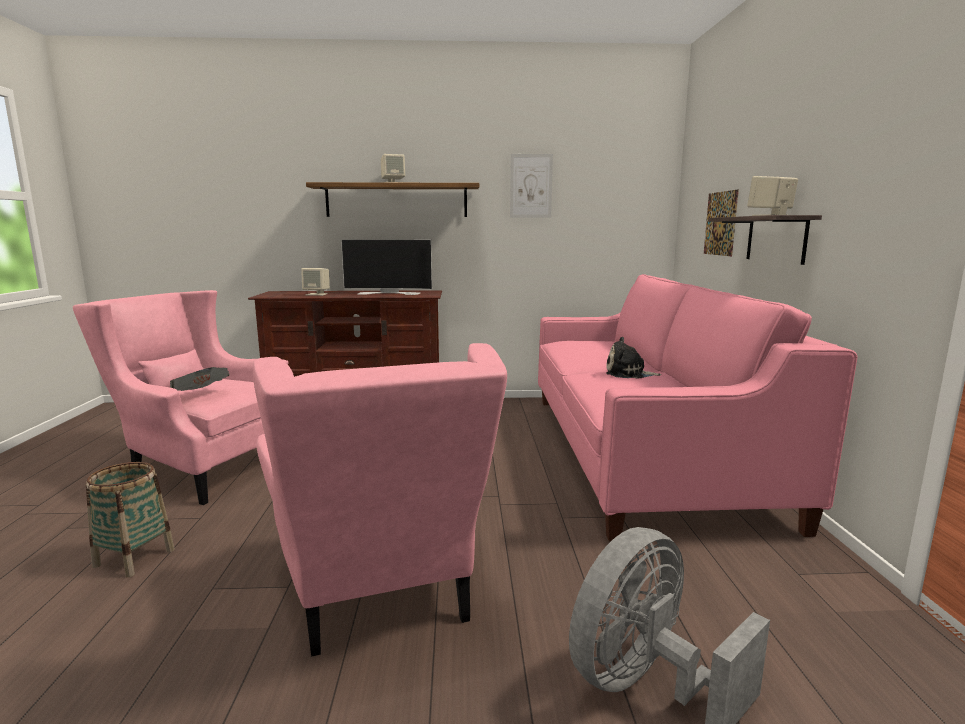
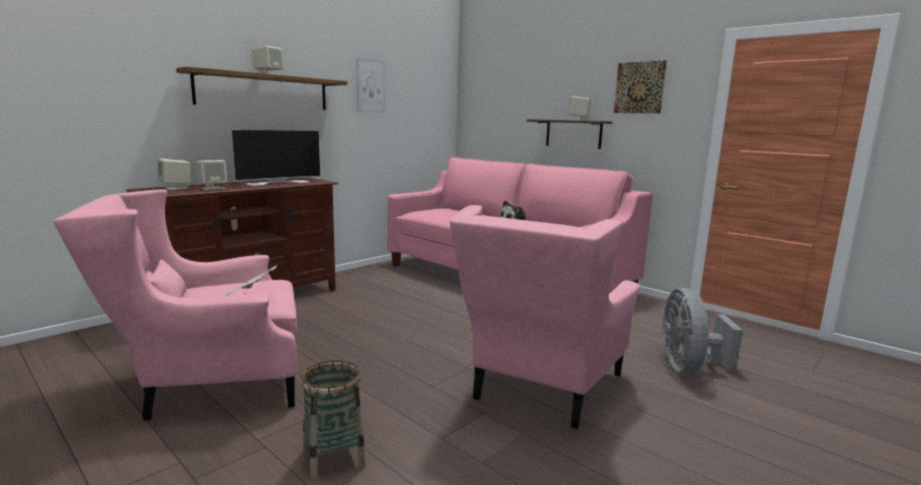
camera: 45 degrees left, 0 degrees up
pink armchair [253,343,507,657] -> pink armchair turned 90 degrees clockwise [450,205,640,429]
picture [704,190,739,256] -> picture moved to [614,60,667,114]
none -> beige speaker [158,159,190,190]

